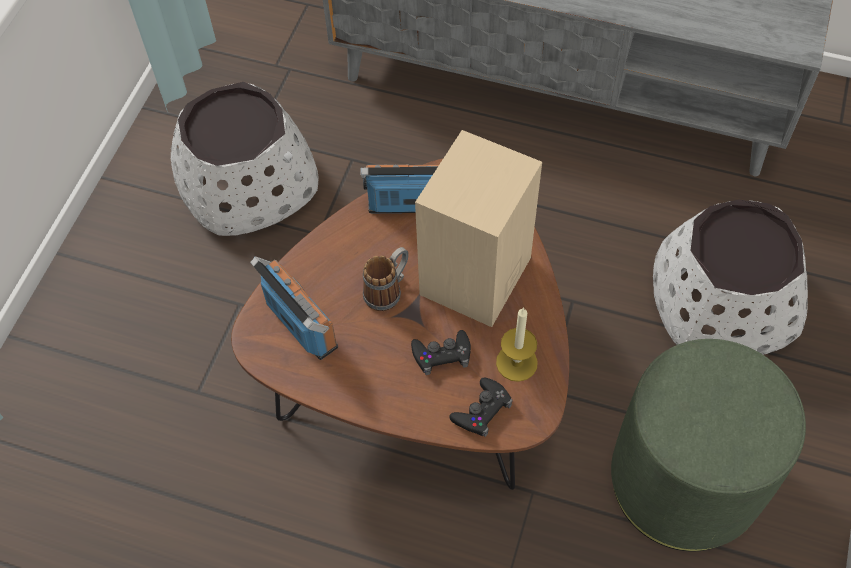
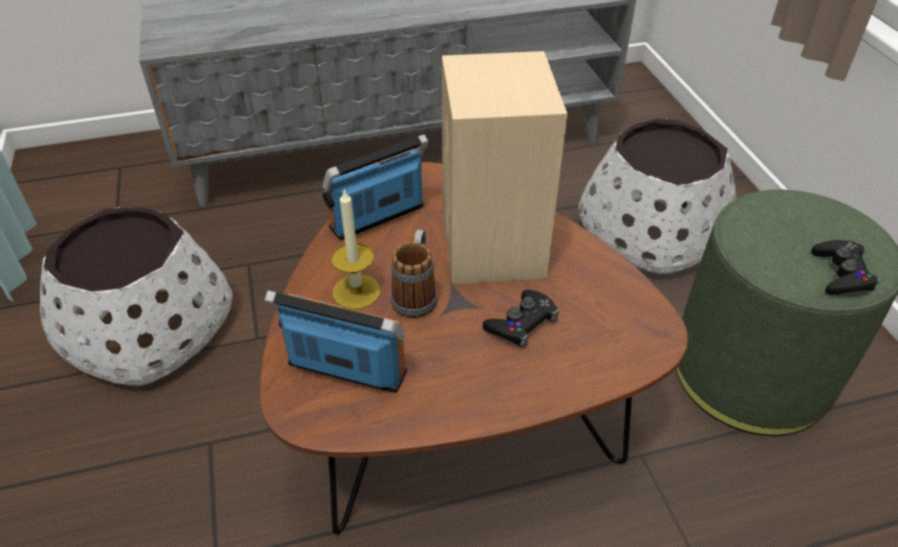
camera: 35 degrees left, 15 degrees down
black game controller [449,378,513,437] -> black game controller moved to [811,240,880,295]
candle [496,307,538,382] -> candle moved to [331,188,381,310]

